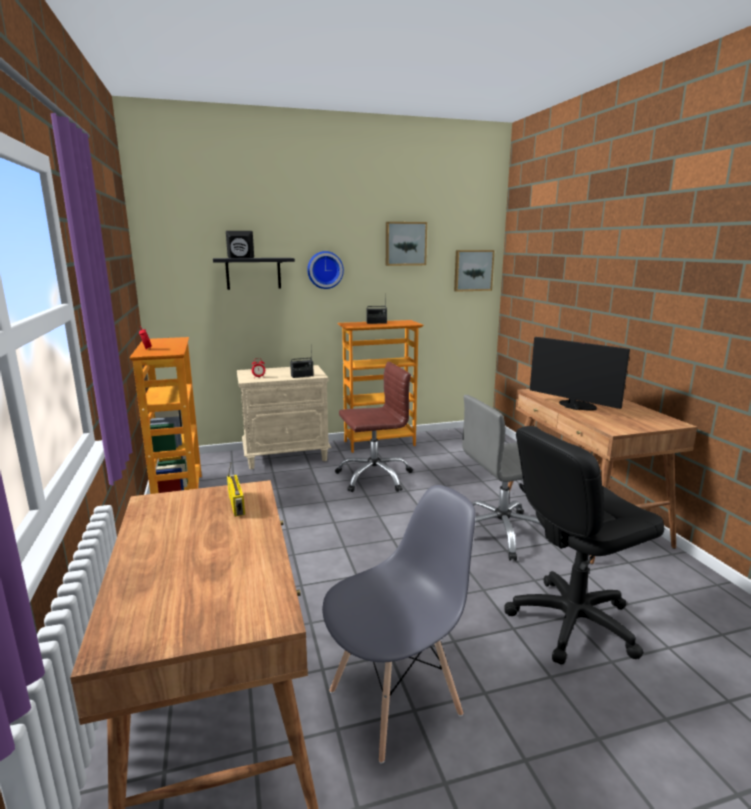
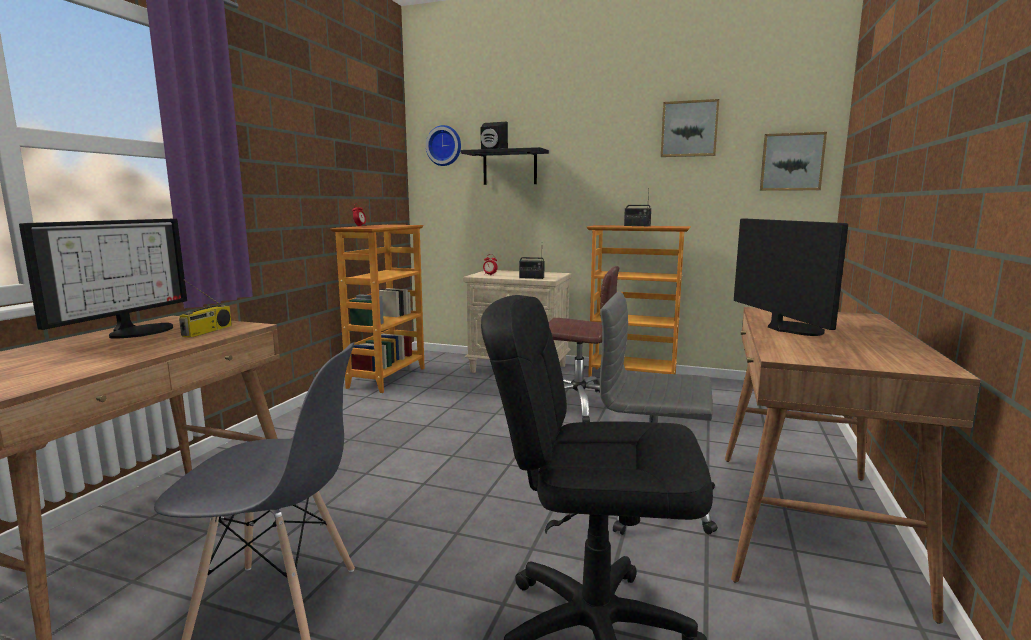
camera: 35 degrees right, 5 degrees down
wall clock [307,251,344,289] -> wall clock moved to [426,125,461,166]
none -> monitor [19,219,187,339]

